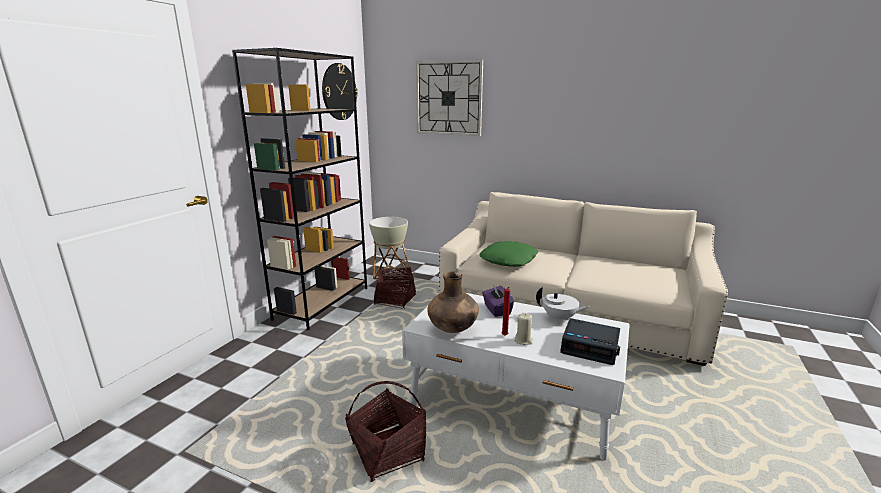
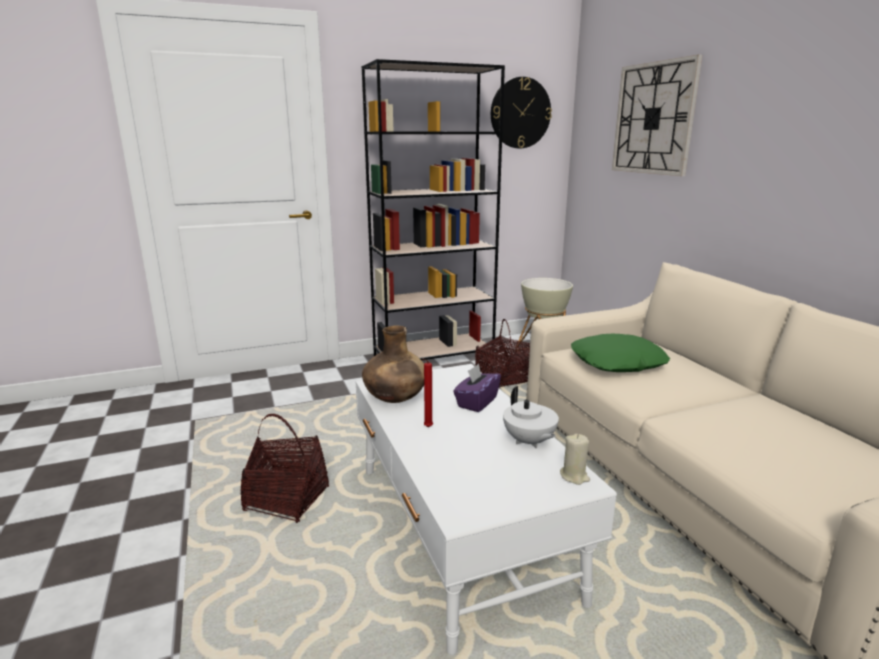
camera: 45 degrees right, 0 degrees up
beige candle [514,314,533,345] -> beige candle moved to [560,434,590,485]
alarm clock [560,318,620,365] -> none

